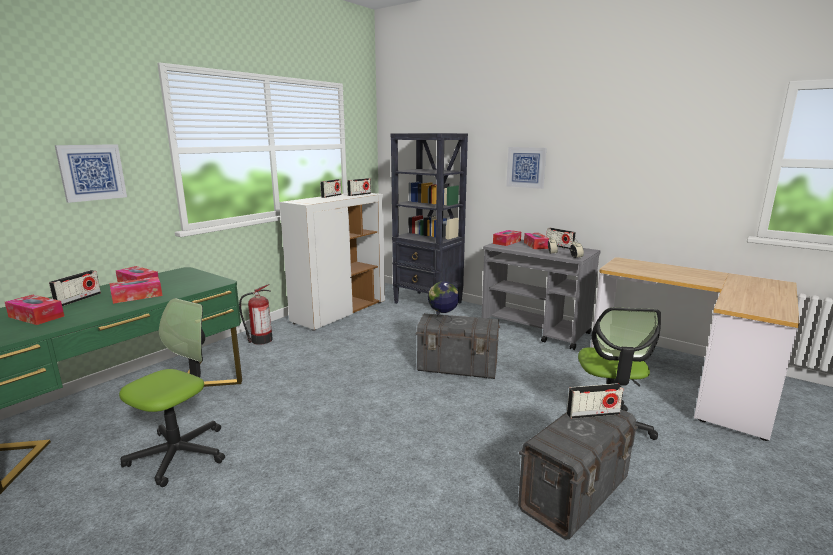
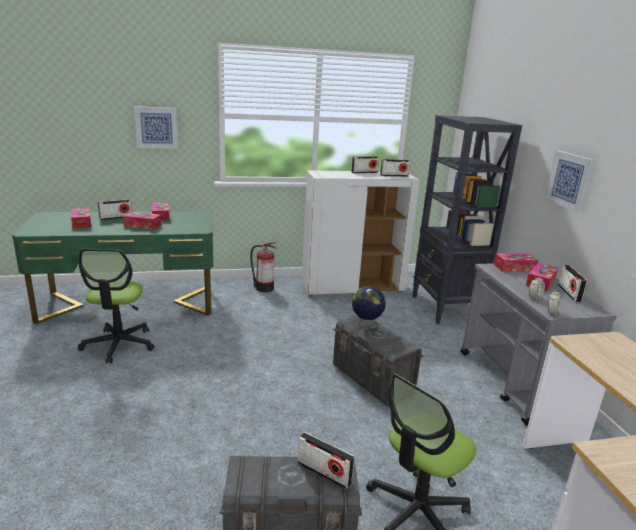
camera: 40 degrees right, 5 degrees up
office chair [119,298,225,487] -> office chair turned 105 degrees clockwise [78,249,155,364]

